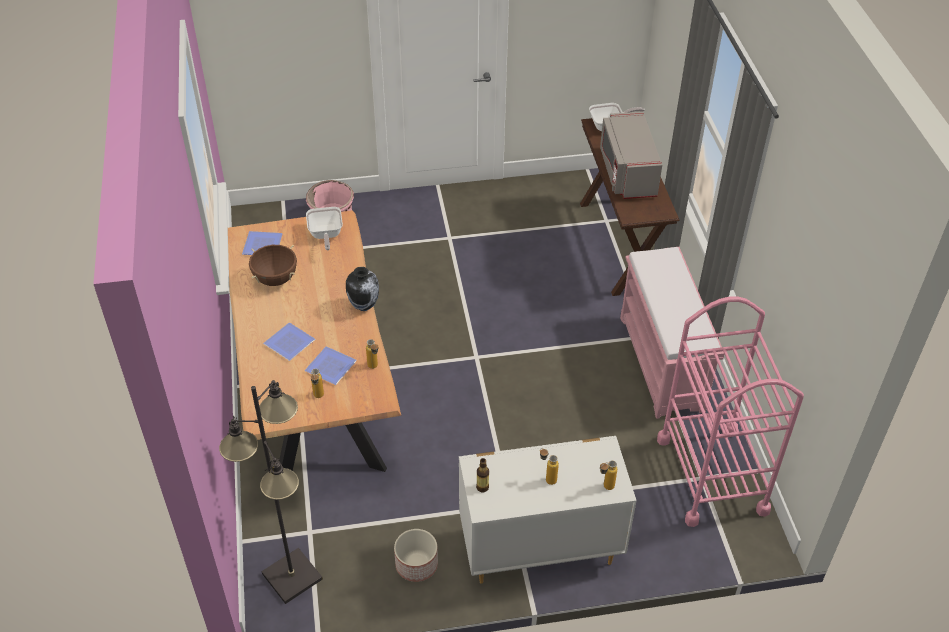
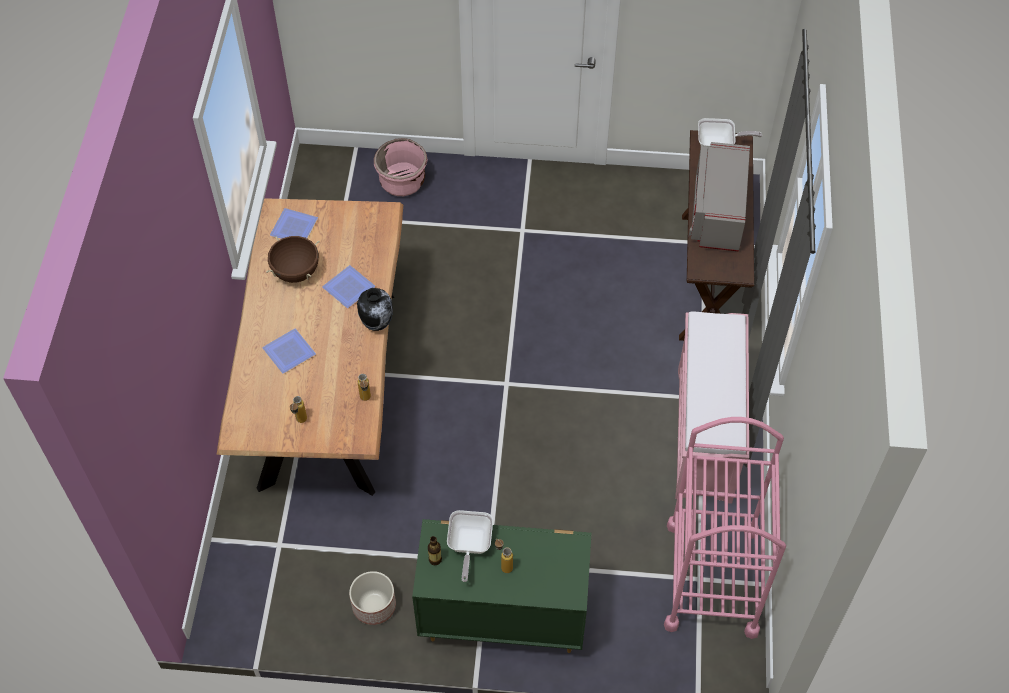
camera: 15 degrees right, 10 degrees up
black floor lamp [219,380,323,604] -> none
plate [305,346,357,385] -> plate moved to [322,265,375,308]
frying pan [306,207,343,250] -> frying pan moved to [447,510,493,582]
white dresser [459,436,637,584] -> green dresser [412,519,591,653]
bottle [600,460,617,490] -> none

